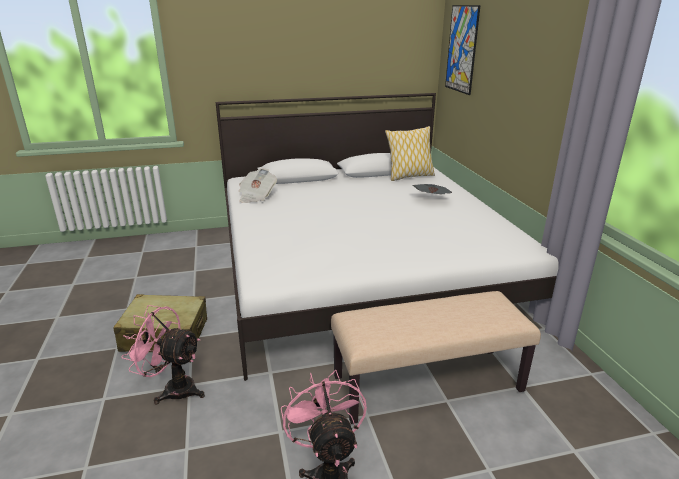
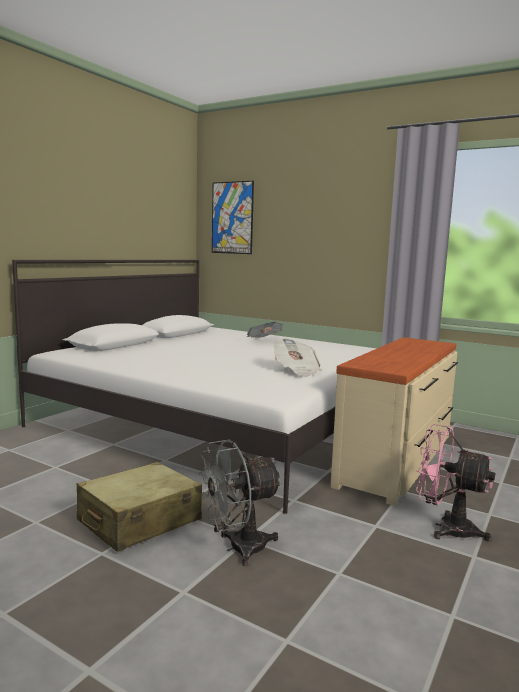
camera: 45 degrees left, 15 degrees down
pink fan [121,305,205,404] -> grey fan [198,439,283,566]
newspaper [239,169,277,203] -> newspaper moved to [273,338,322,377]
beige bench [331,291,541,424] -> beige dresser [330,337,458,506]
pillow [385,126,435,181] -> none

